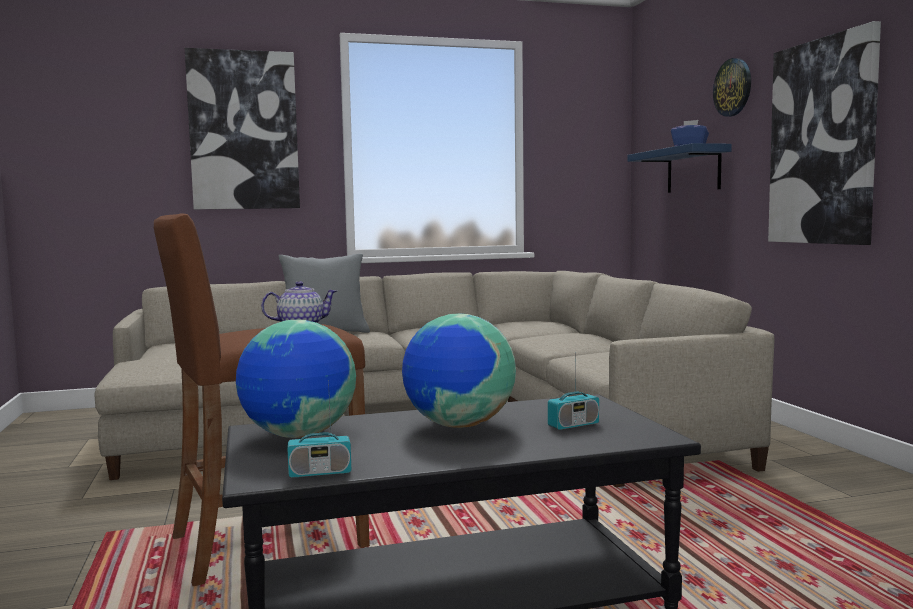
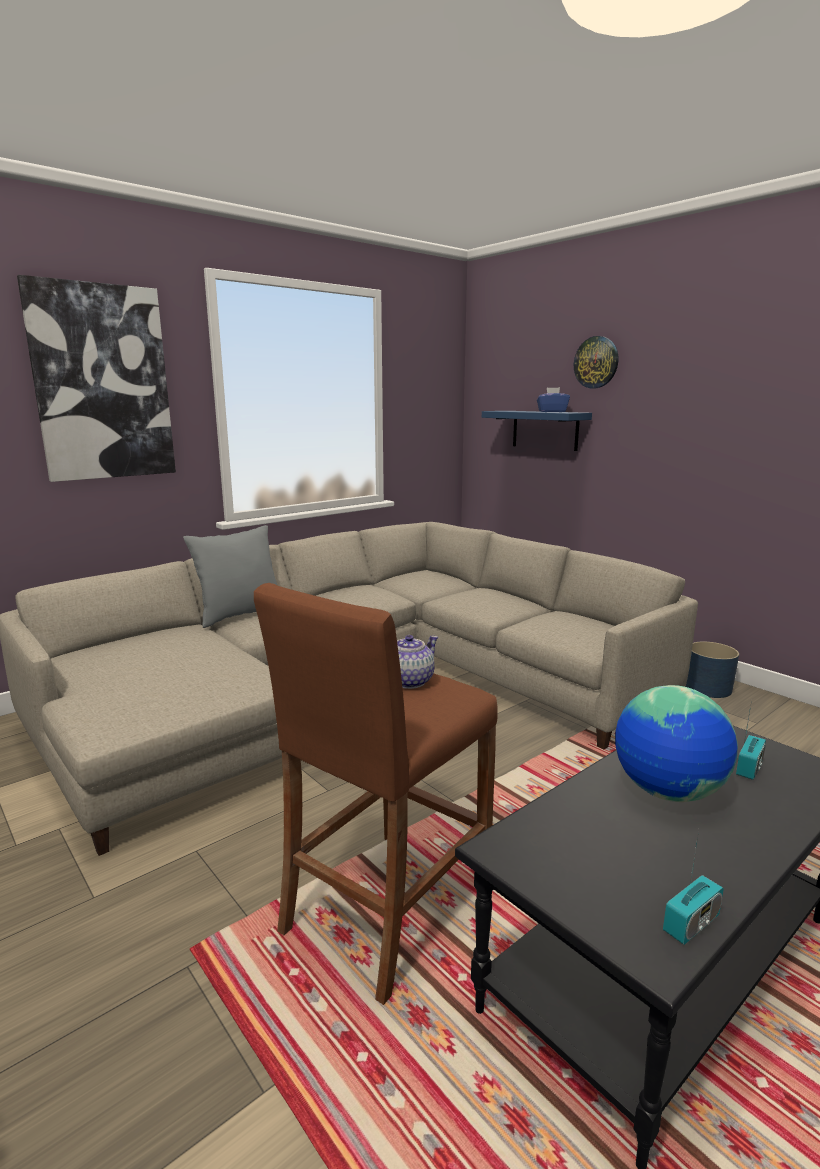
camera: 25 degrees left, 10 degrees up
globe [236,320,356,438] -> none
picture [768,21,881,245] -> none
none -> blue planter [685,642,739,698]

